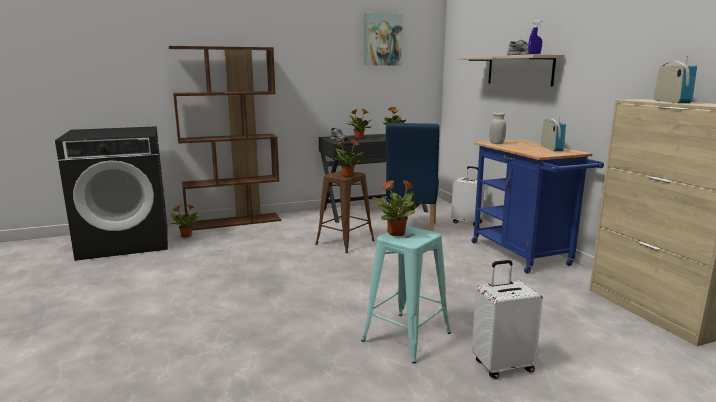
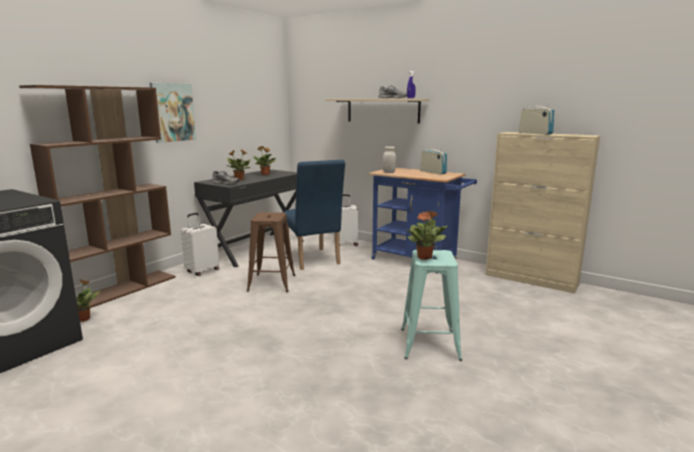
camera: 35 degrees left, 0 degrees up
potted plant [332,140,364,177] -> none
picture [364,13,403,66] -> picture moved to [150,83,196,143]
white suitcase [472,260,543,379] -> white suitcase moved to [181,213,219,276]

